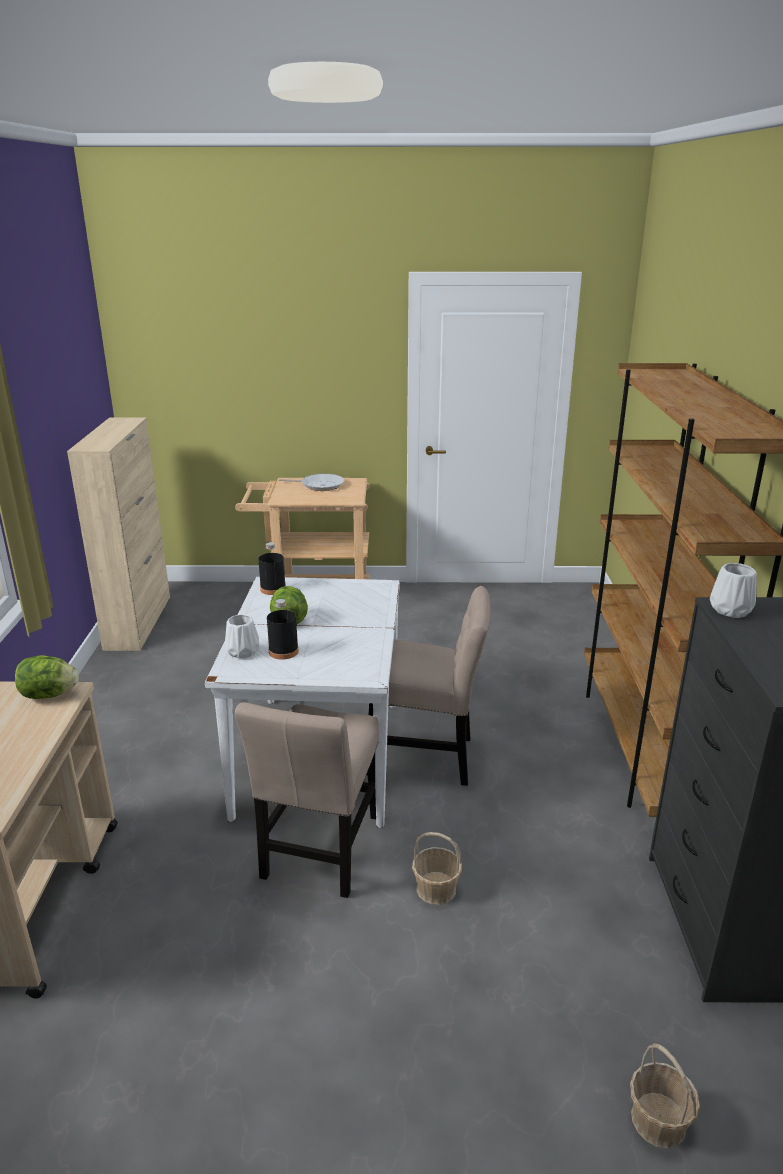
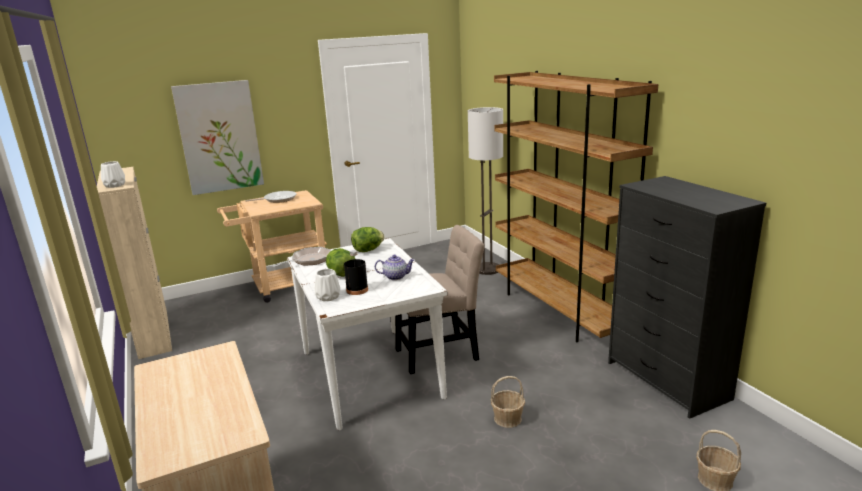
camera: 25 degrees left, 5 degrees down
lettuce [15,655,79,699] -> lettuce moved to [351,227,385,252]
beige chair [235,702,379,898] -> none
black bottle [258,542,286,595] -> frying pan [272,247,331,267]
white vase [710,563,757,618] -> white vase moved to [101,161,125,188]
none -> picture [171,80,264,195]
none -> teapot [375,255,415,280]
none -> floor lamp [468,107,503,275]

